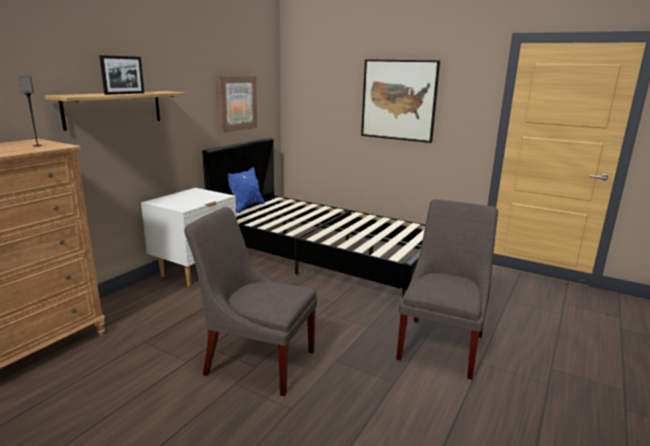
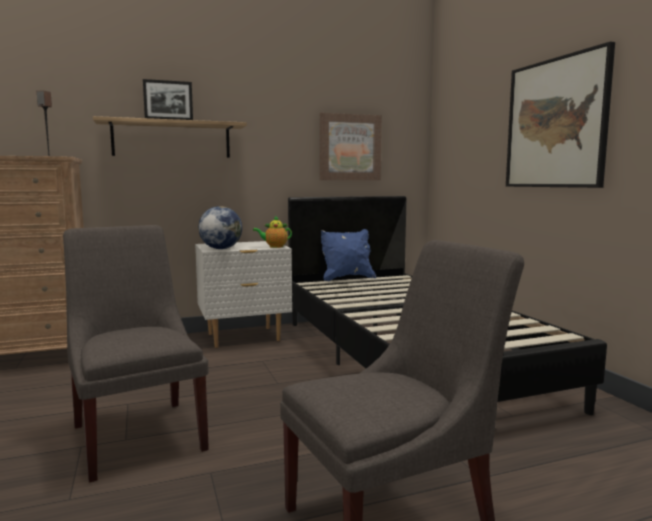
camera: 40 degrees right, 10 degrees down
none -> globe [198,206,242,249]
none -> teapot [253,215,292,248]

